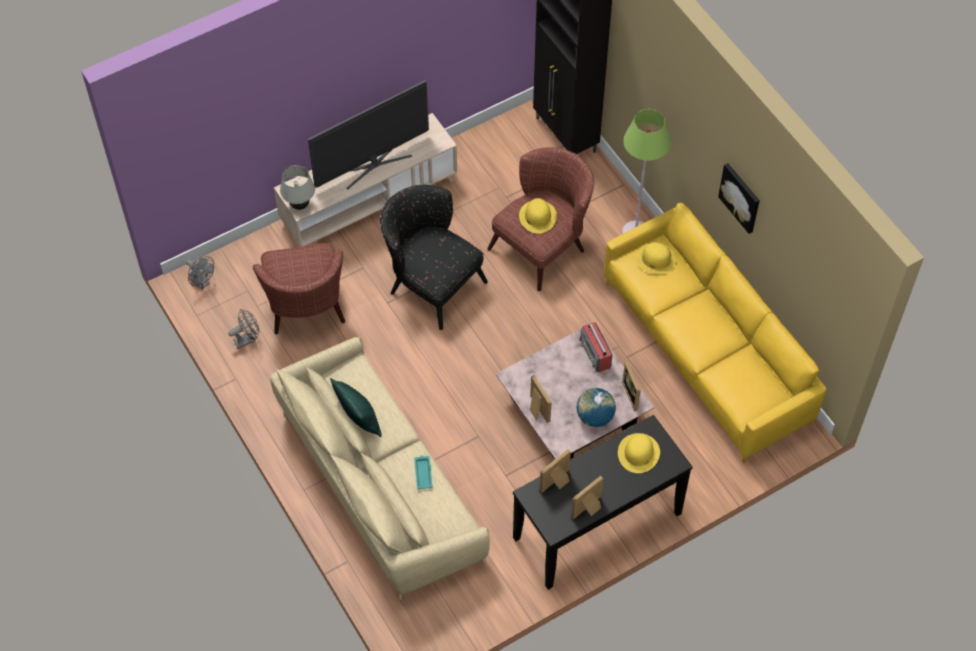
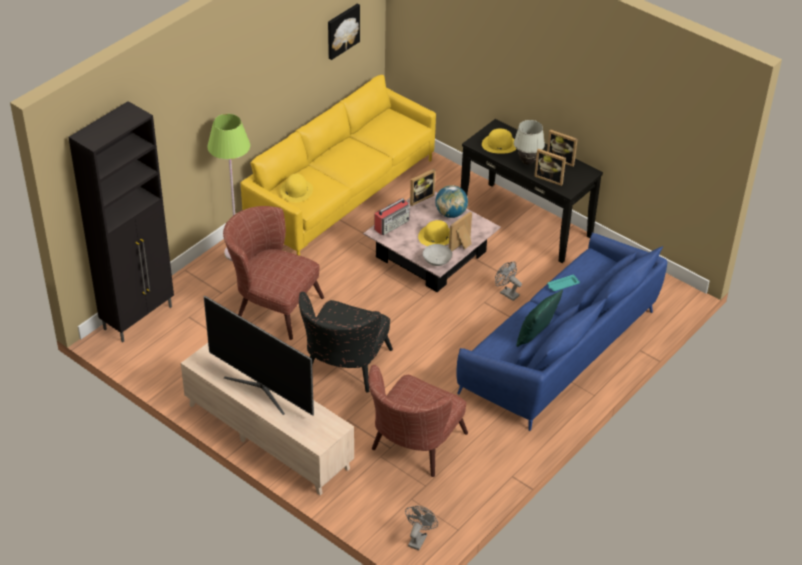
camera: 110 degrees left, 15 degrees down
grey fan [228,309,259,349] -> grey fan moved to [495,262,522,301]
brown armchair [253,243,345,334] -> brown armchair turned 150 degrees clockwise [368,365,468,477]
beige sofa [270,337,490,600] -> blue sofa [457,232,668,431]
white table lamp [280,165,315,210] -> white table lamp moved to [514,120,545,165]
yellow hat [519,198,557,234] -> yellow hat moved to [418,220,450,246]
picture [718,163,760,234] -> picture moved to [328,4,360,60]
none -> grey bowl [423,244,452,266]

